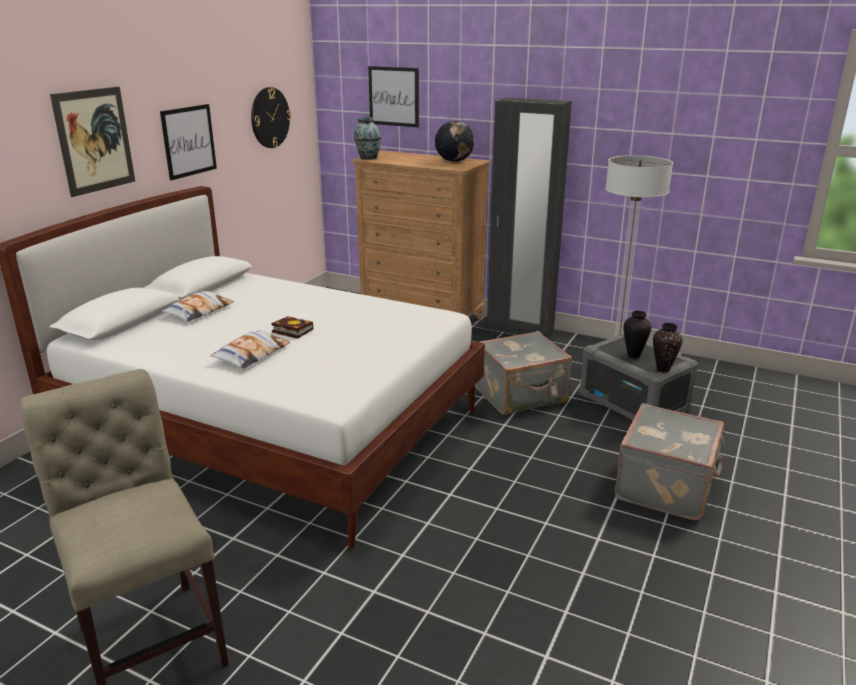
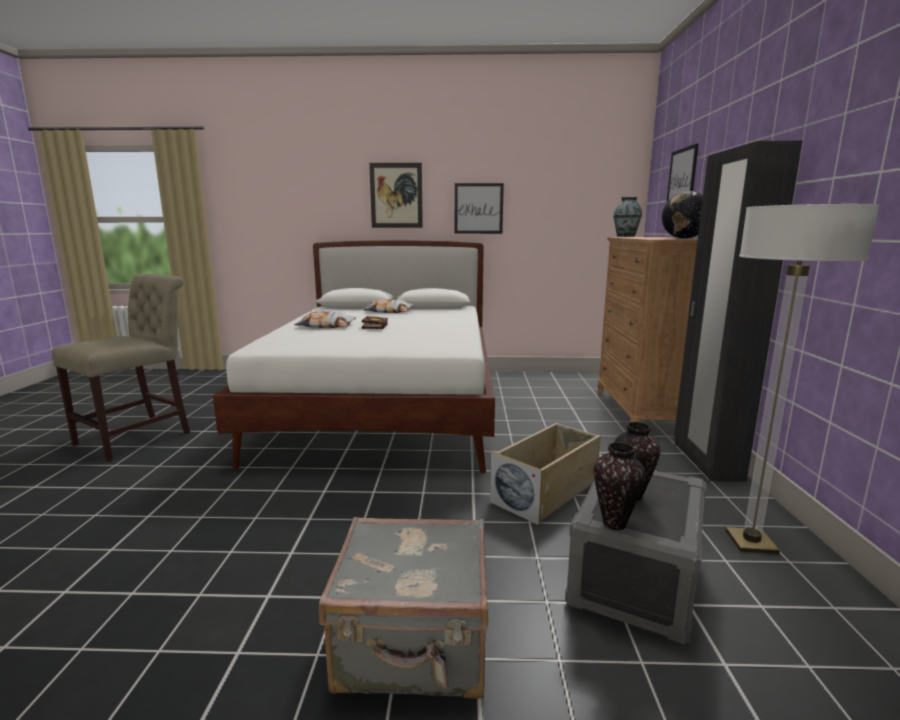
camera: 65 degrees right, 10 degrees down
wall clock [251,87,291,148] -> none
grey suitcase [475,331,572,415] -> beige storage box [490,423,601,525]

